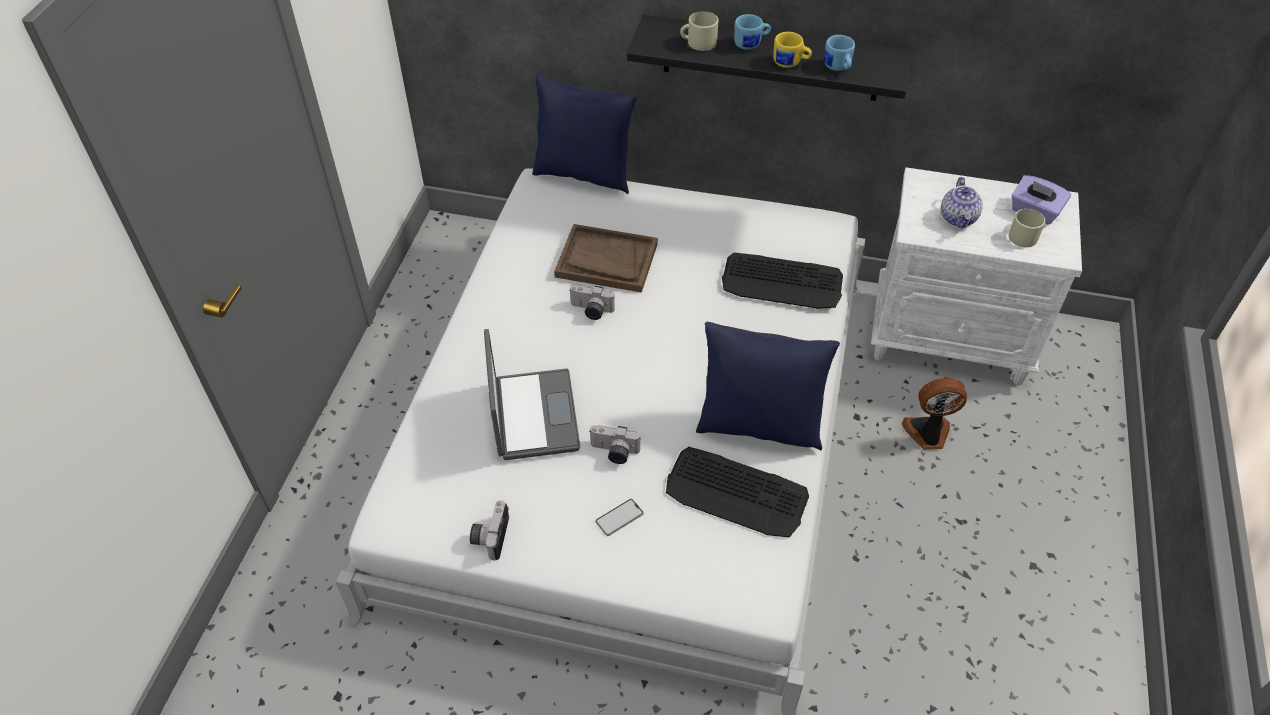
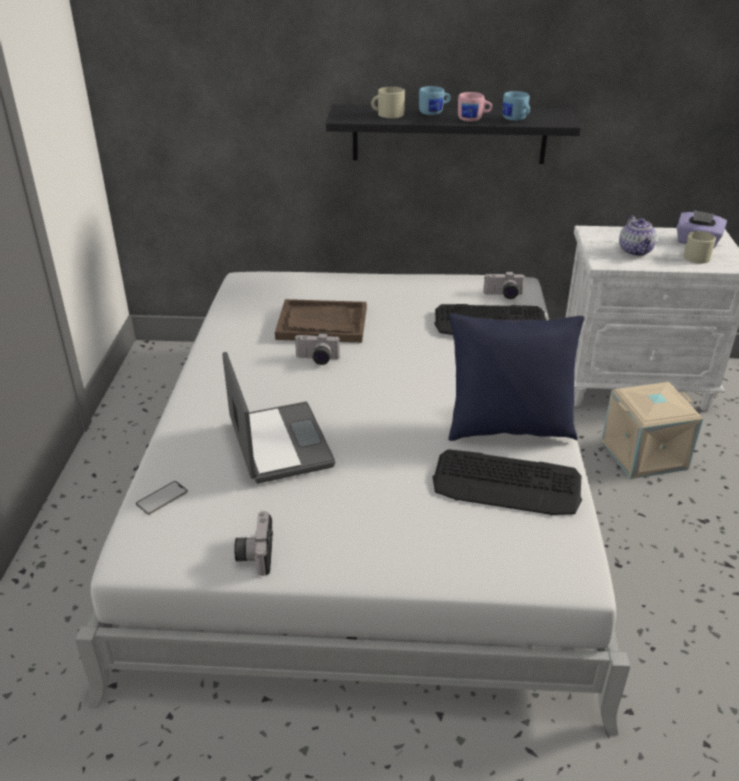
camera: 10 degrees left, 15 degrees down
blue pillow [532,75,638,194] -> none
camera [590,425,640,464] -> camera moved to [483,271,525,299]
phone [595,499,644,536] -> phone moved to [136,481,188,515]
yellow mug [773,32,812,68] -> pink mug [458,92,492,122]
fan [902,378,967,450] -> beige storage box [601,382,703,479]

